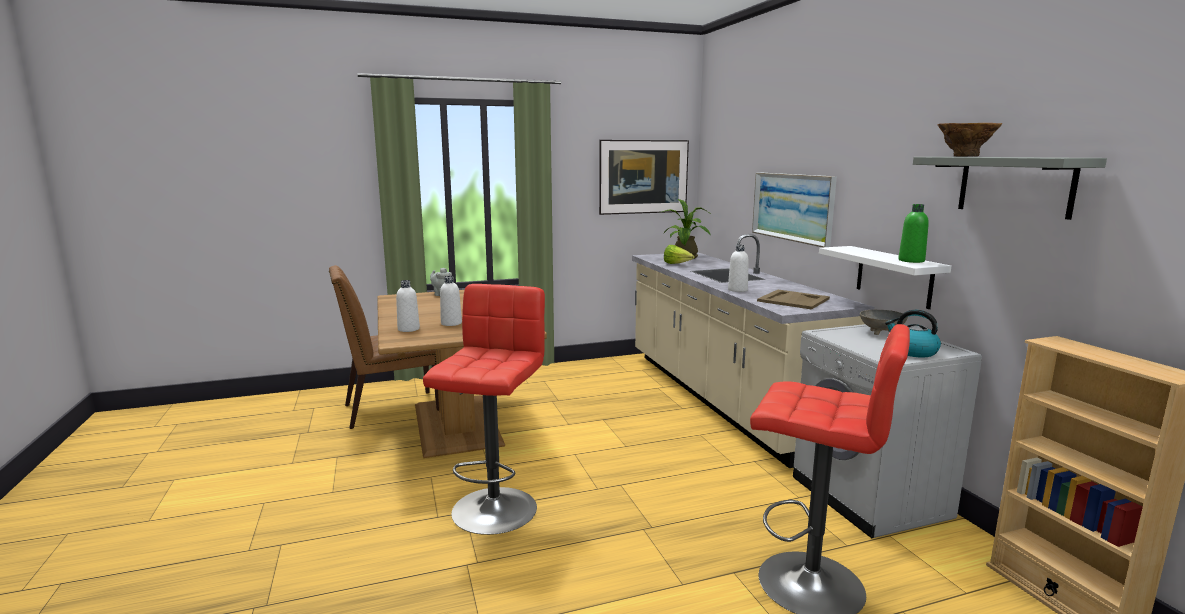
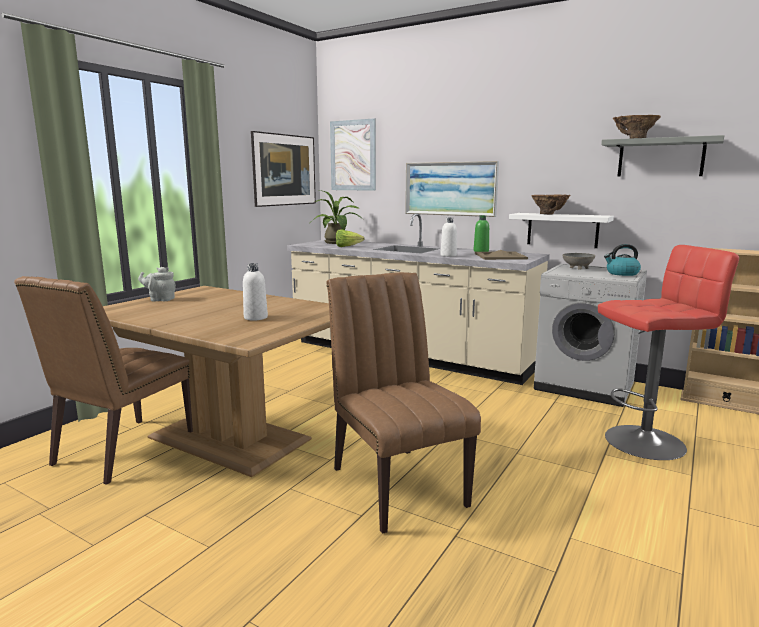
camera: 40 degrees left, 0 degrees up
white bottle [396,280,420,332] -> none
red stool [423,284,545,535] -> brown chair [326,272,481,534]
green bottle [898,204,929,263] -> green bottle moved to [474,215,489,252]
none -> picture [330,118,376,191]
none -> brown vase [531,195,570,215]

